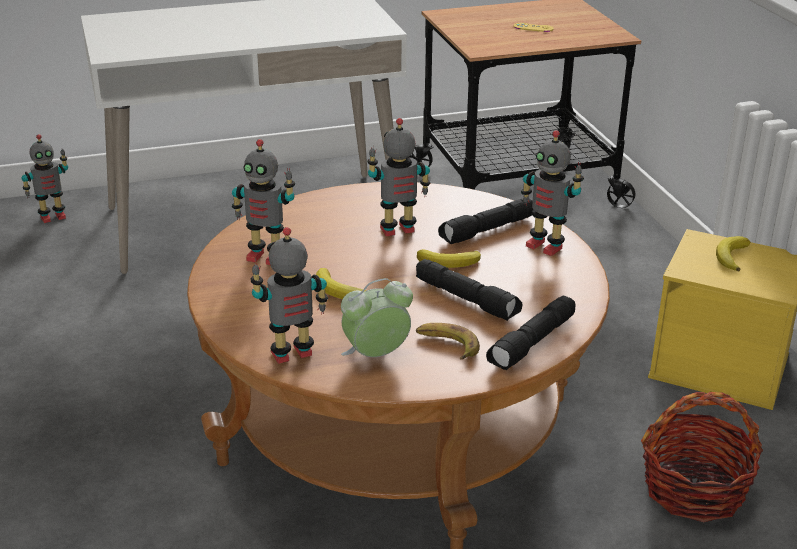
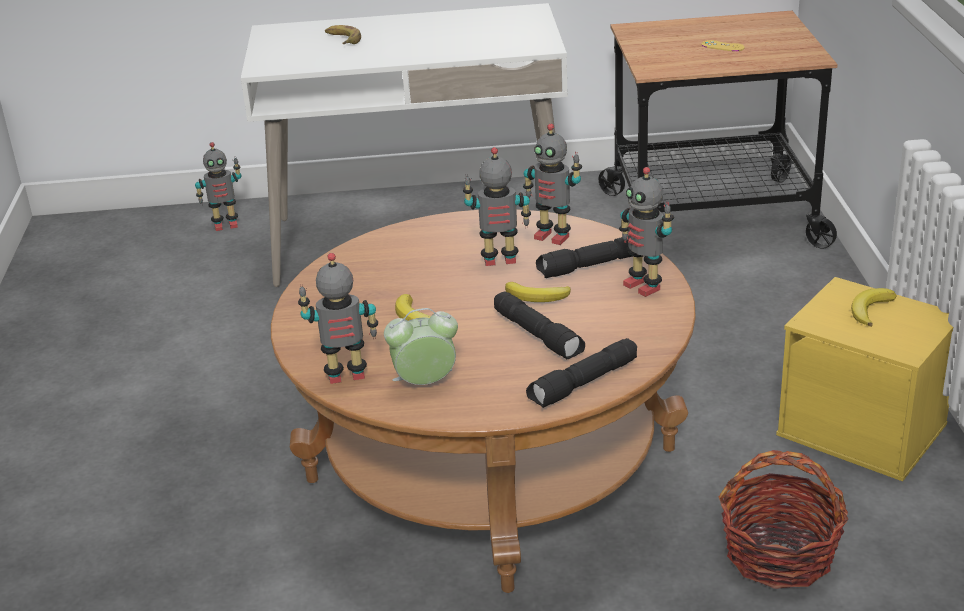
camera: 15 degrees right, 0 degrees up
toy robot [232,139,295,265] -> toy robot moved to [523,124,582,245]
banana [416,323,480,360] -> banana moved to [325,25,361,44]

